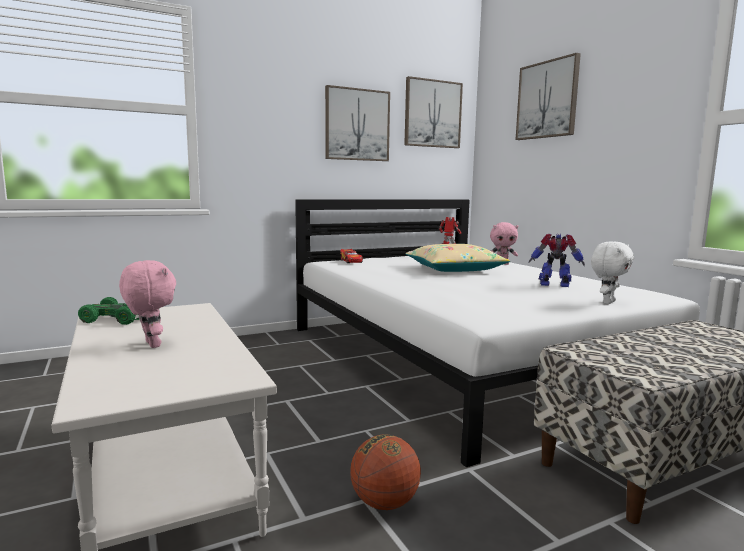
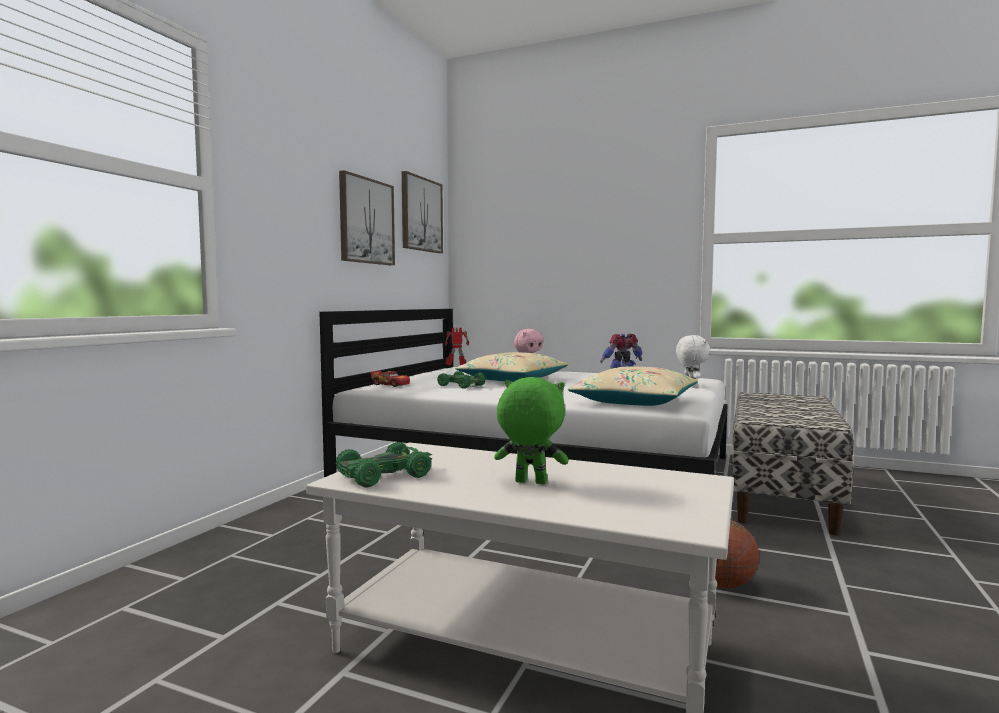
camera: 40 degrees left, 5 degrees down
pink plush toy [119,260,176,348] -> green plush toy [494,377,569,484]
picture [516,53,581,140] -> none
none -> green toy car [437,371,486,389]
none -> beige pillow [568,367,698,406]

